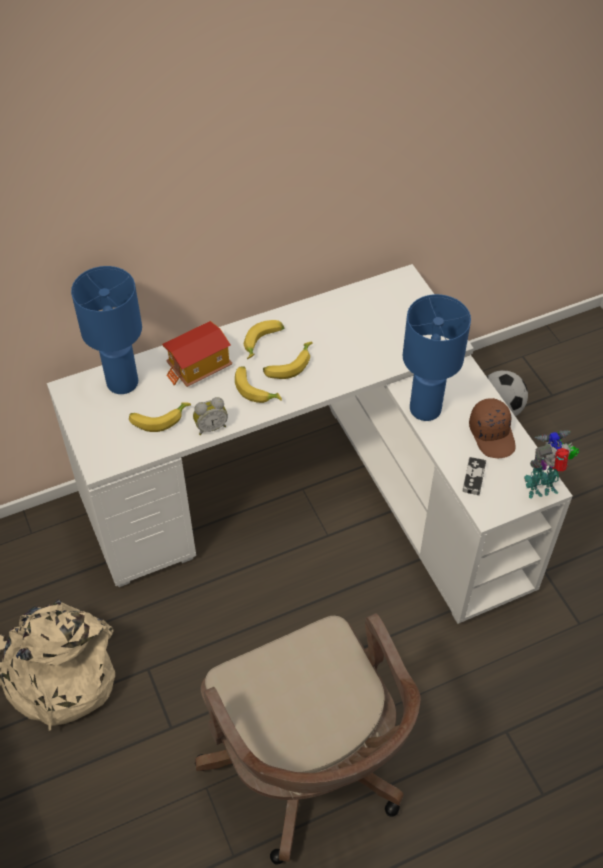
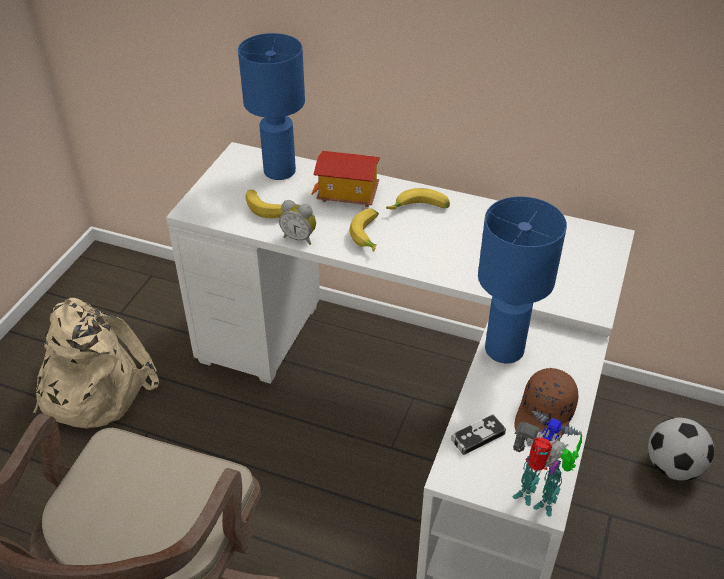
camera: 45 degrees right, 10 degrees down
banana [263,342,313,379] -> none

